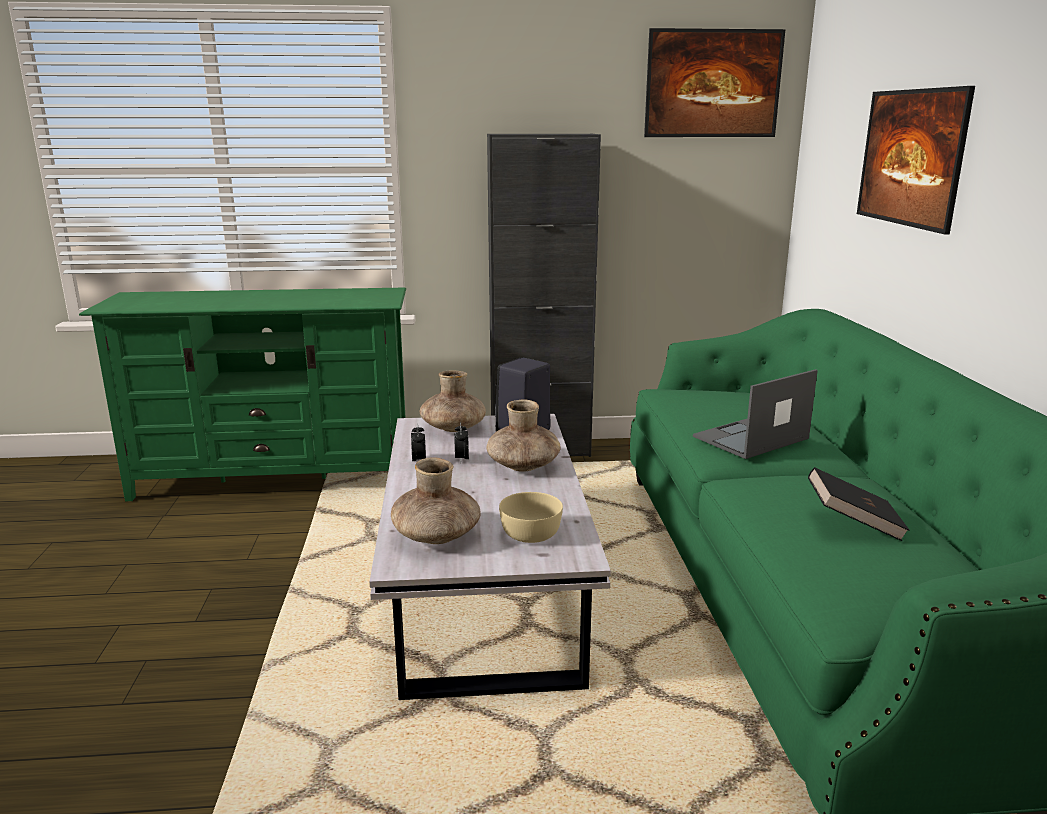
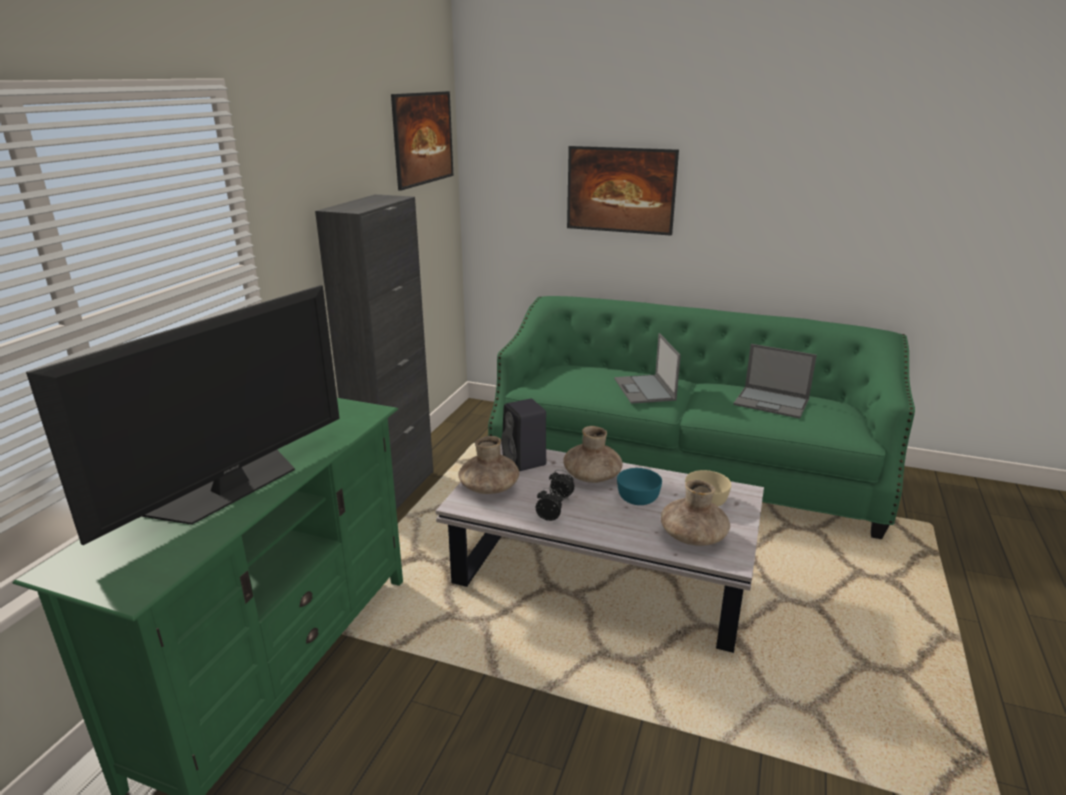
camera: 65 degrees left, 5 degrees up
black book [808,467,910,541] -> laptop [733,344,817,419]
none -> television [26,285,340,545]
none -> turquoise bowl [617,468,662,505]

